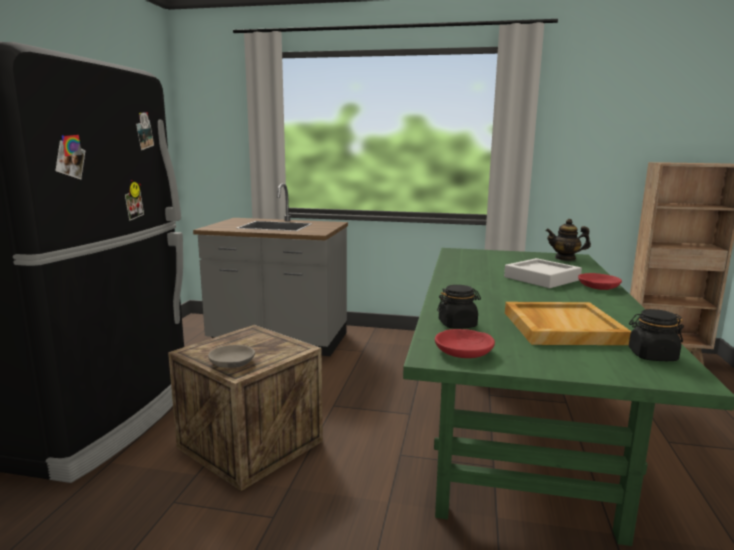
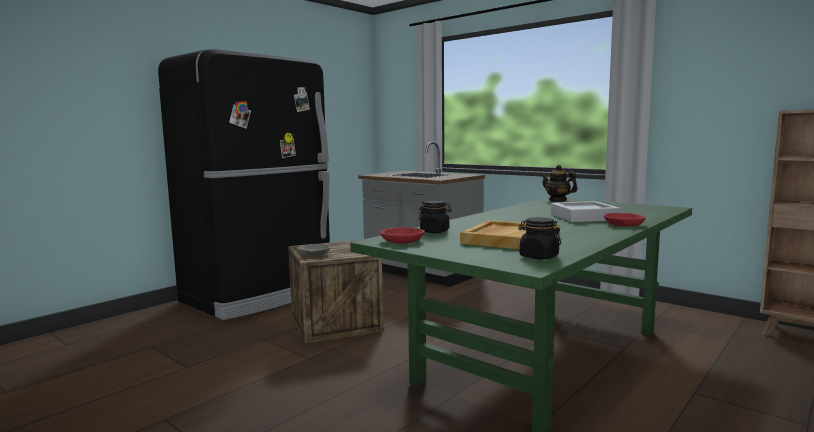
camera: 30 degrees right, 5 degrees down
teapot [546,219,591,261] -> teapot moved to [541,165,578,202]

